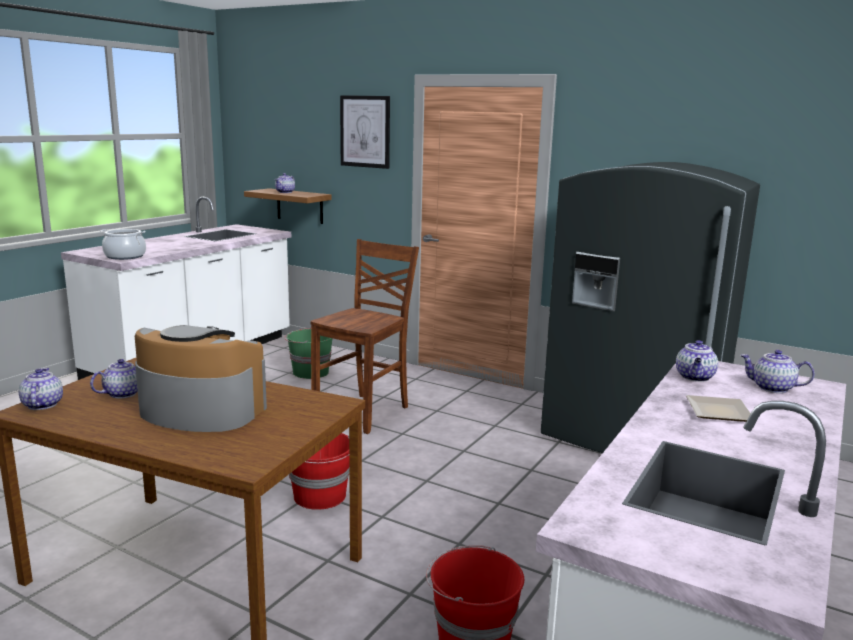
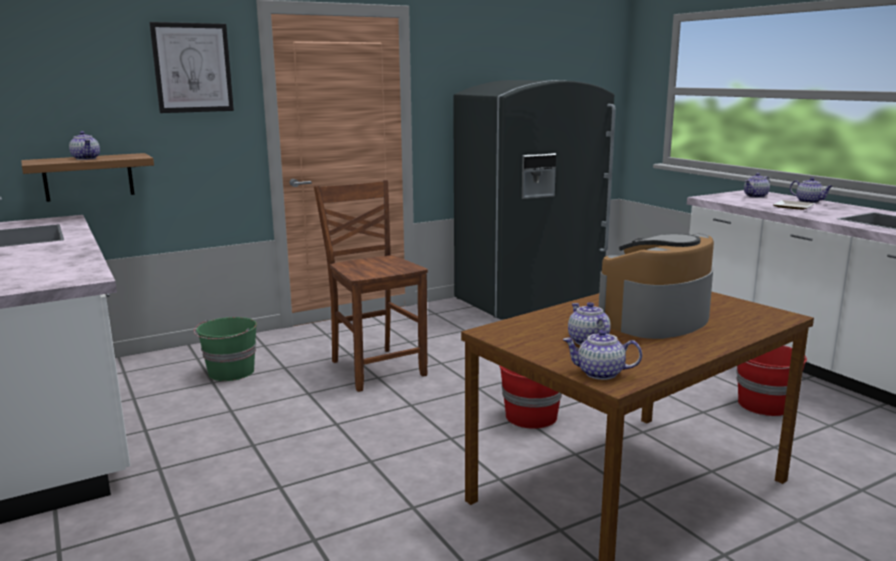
camera: 60 degrees left, 0 degrees up
cooking pot [100,229,146,260] -> none
teapot [676,340,718,382] -> teapot moved to [790,177,833,203]

